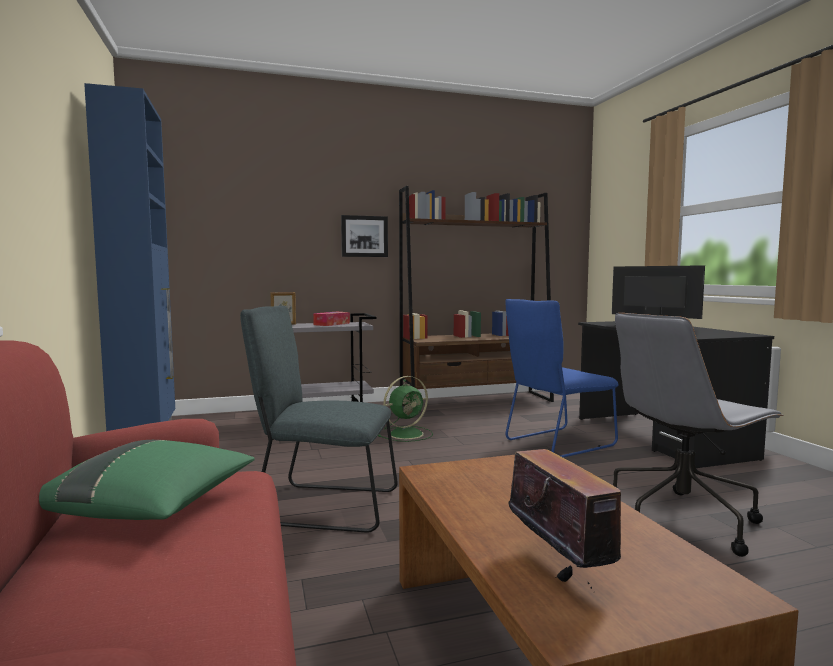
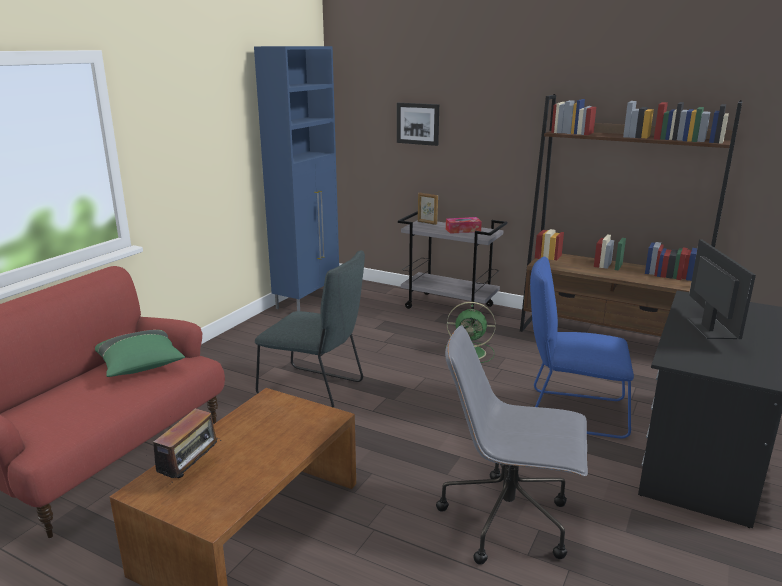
camera: 45 degrees right, 15 degrees up
grey chair [240,306,398,533] -> grey chair turned 150 degrees clockwise [255,251,365,408]
picture [341,215,388,257] -> picture moved to [397,103,439,146]

